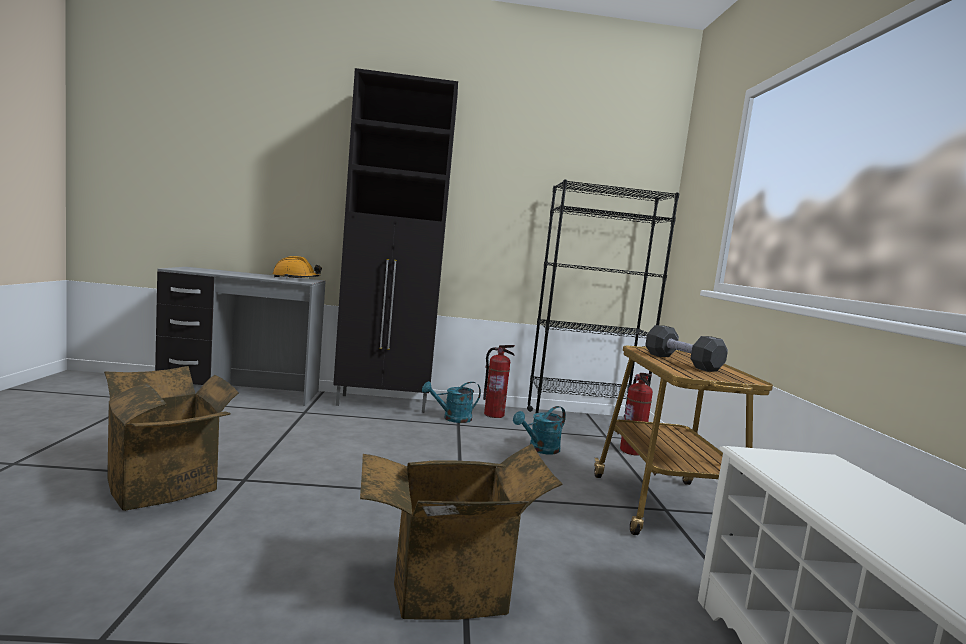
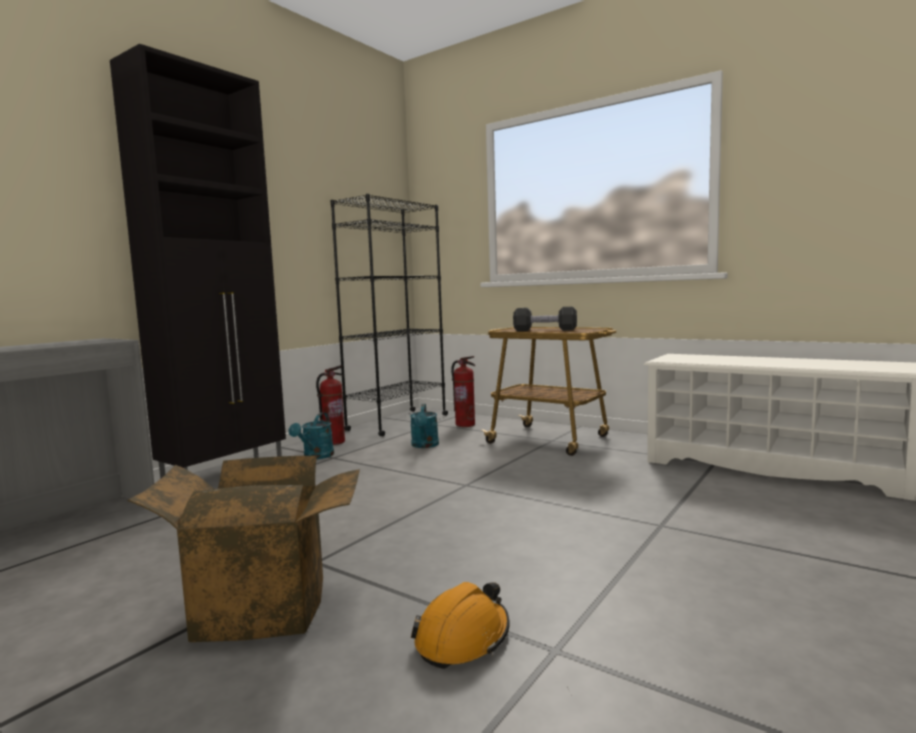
camera: 50 degrees left, 0 degrees up
orange hard hat [273,256,322,278] -> orange hard hat moved to [411,582,510,669]
cardboard box [360,444,562,620] -> none

